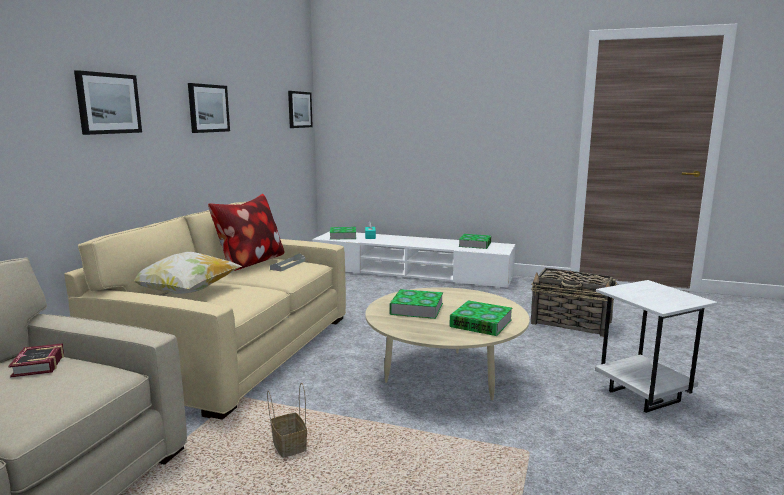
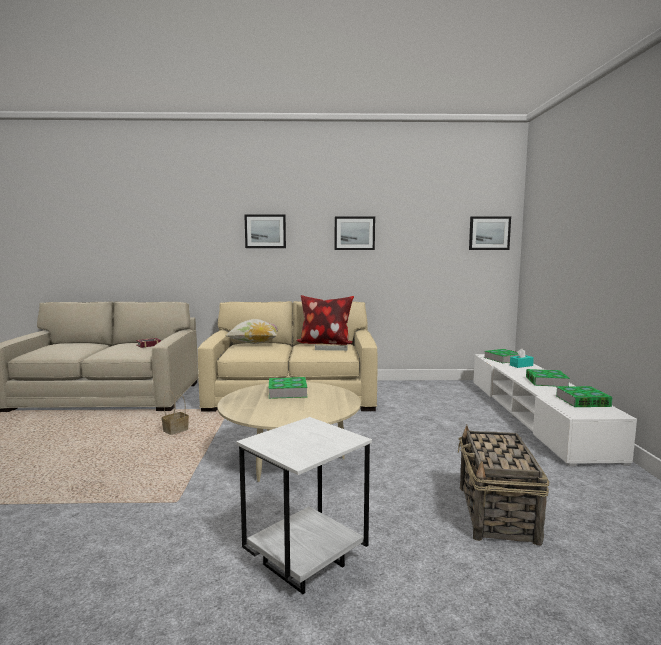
camera: 70 degrees right, 5 degrees down
book [449,300,512,336] -> book moved to [526,369,570,387]

